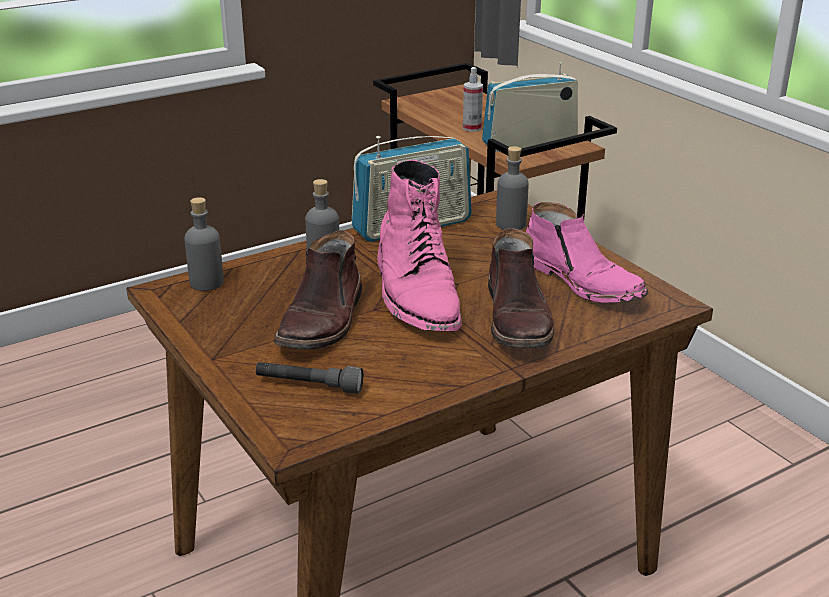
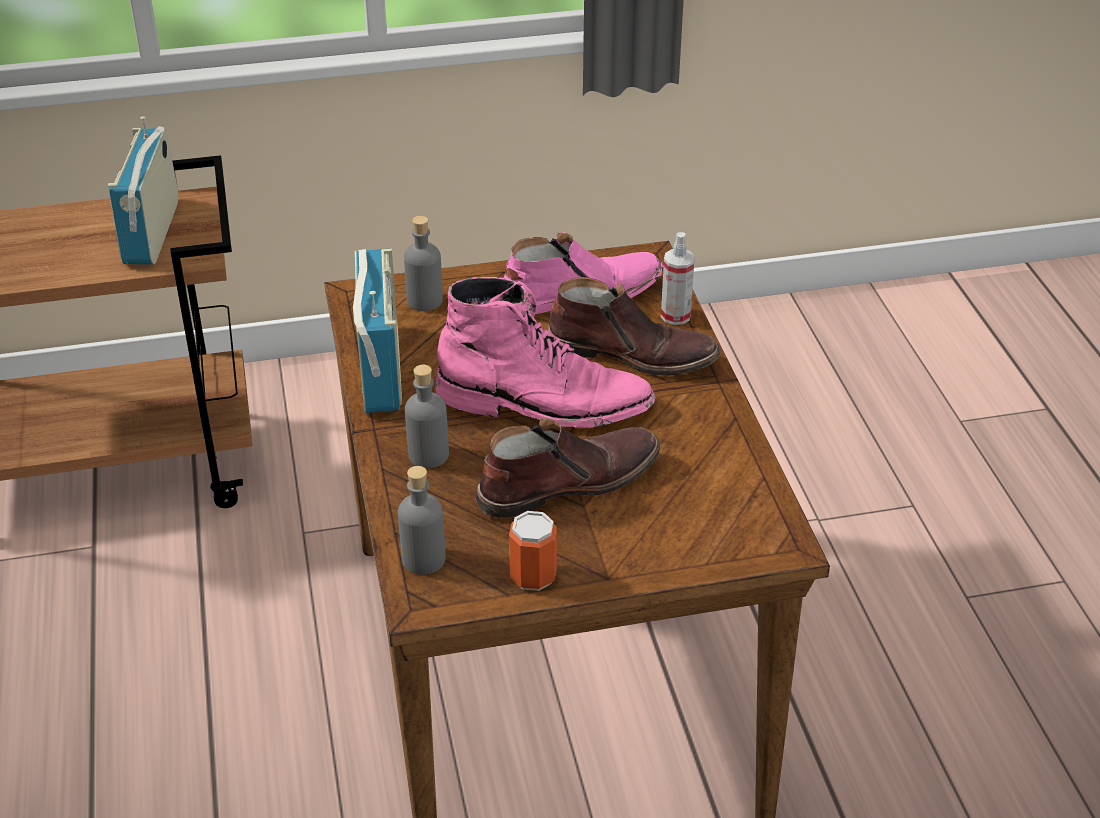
camera: 70 degrees left, 10 degrees up
grey flashlight [256,362,363,394] -> none
brown boot [274,230,362,350] -> brown boot turned 60 degrees counterclockwise [476,418,661,518]
spray bottle [463,67,483,132] -> spray bottle moved to [661,232,695,325]
none -> can [509,511,557,591]

